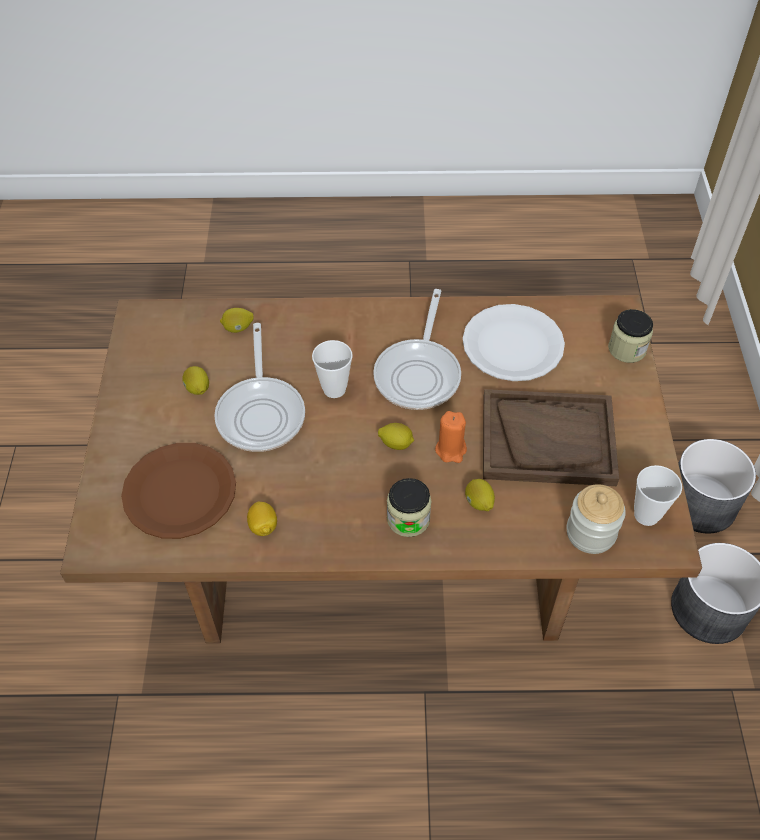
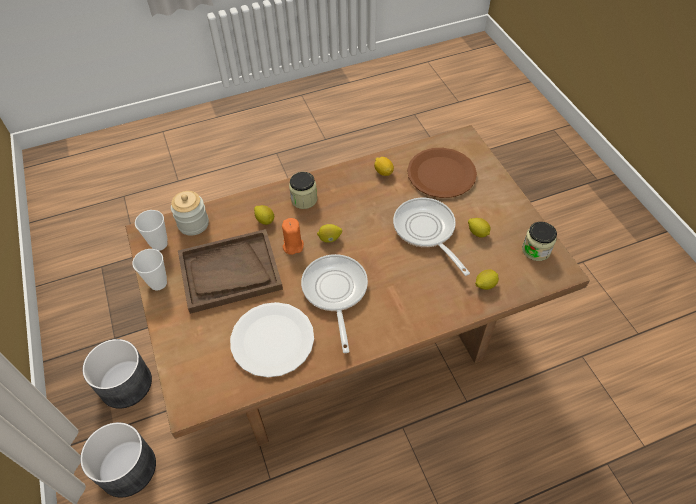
camera: 160 degrees right, 0 degrees up
cup [312,340,353,398] -> cup moved to [132,249,167,291]
jar [608,309,653,363] -> jar moved to [522,222,557,261]

